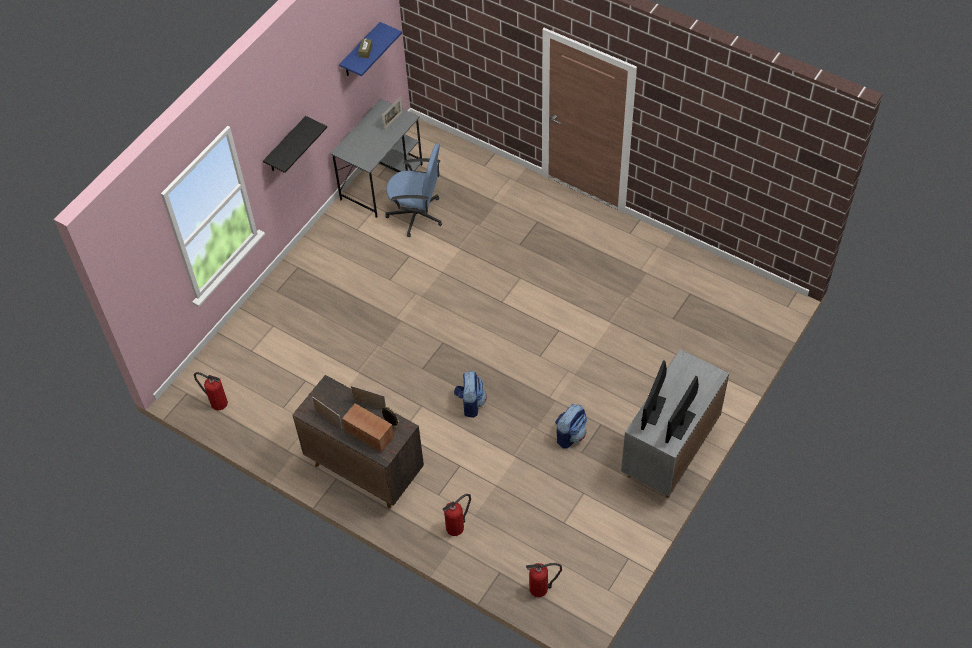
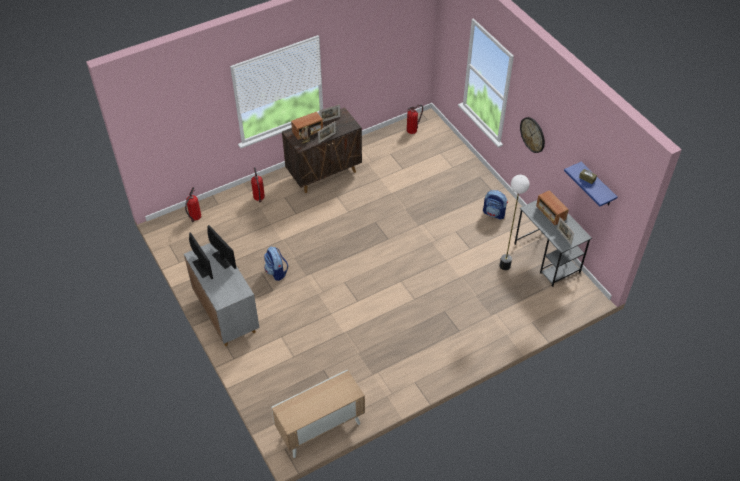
camera: 115 degrees right, 5 degrees down
black shelf [263,116,327,173] -> wall clock [520,117,545,153]
blue office chair [385,143,442,237] -> floor lamp [499,175,530,270]
backpack [454,371,487,418] -> backpack moved to [483,190,508,220]
none -> cabinet [271,369,365,458]
none -> radio [536,190,569,225]

